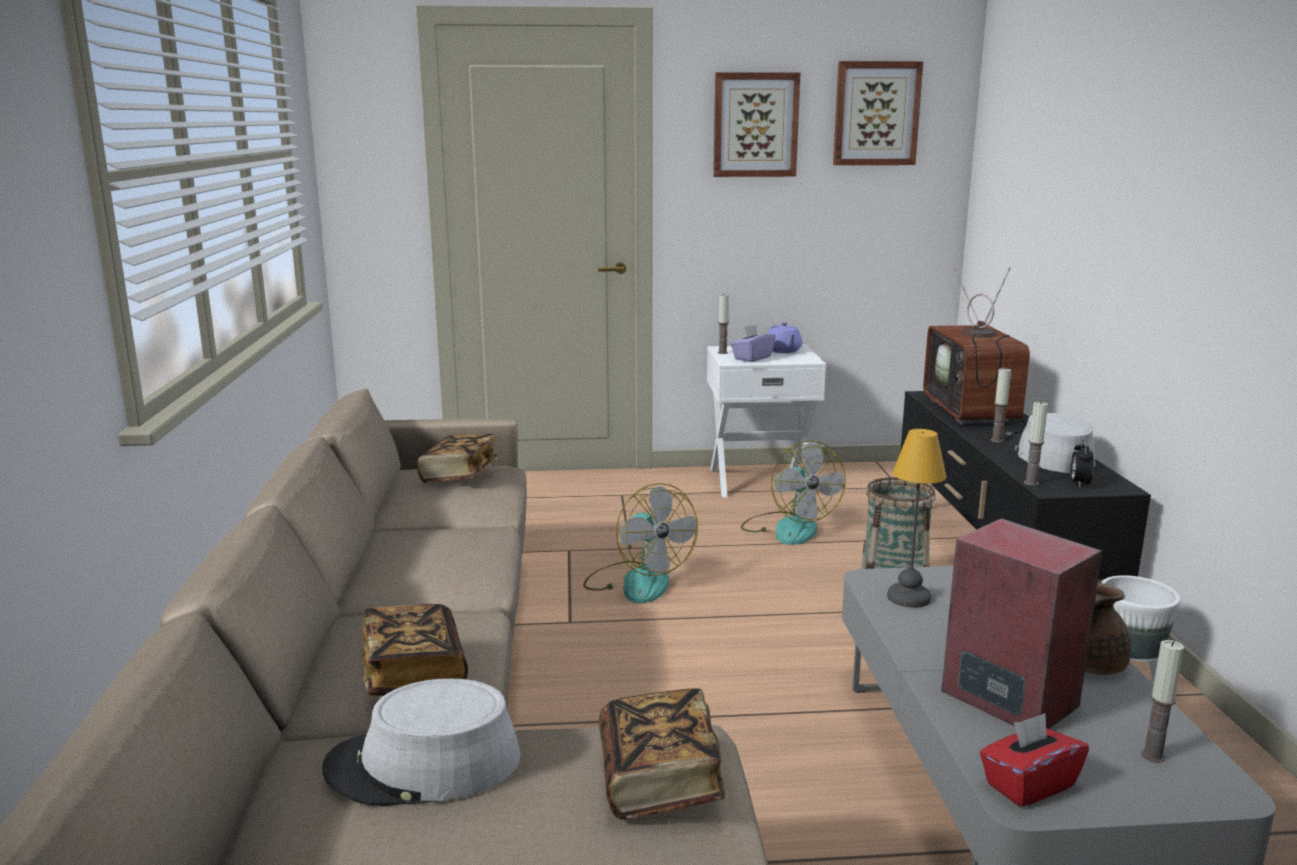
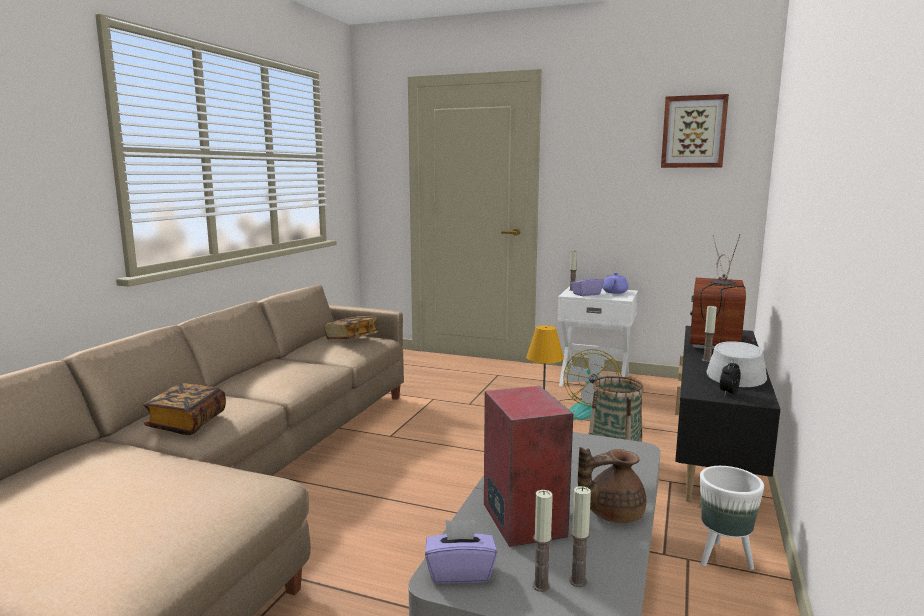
camera: 25 degrees right, 5 degrees down
grey hat [322,678,520,806] -> none
fan [583,483,698,603] -> none
book [599,688,725,820] -> none
picture [713,72,800,177] -> none
red tissue box [980,713,1089,807] -> purple tissue box [425,520,497,584]
candle [1024,401,1048,486] -> candle moved to [533,490,553,592]

